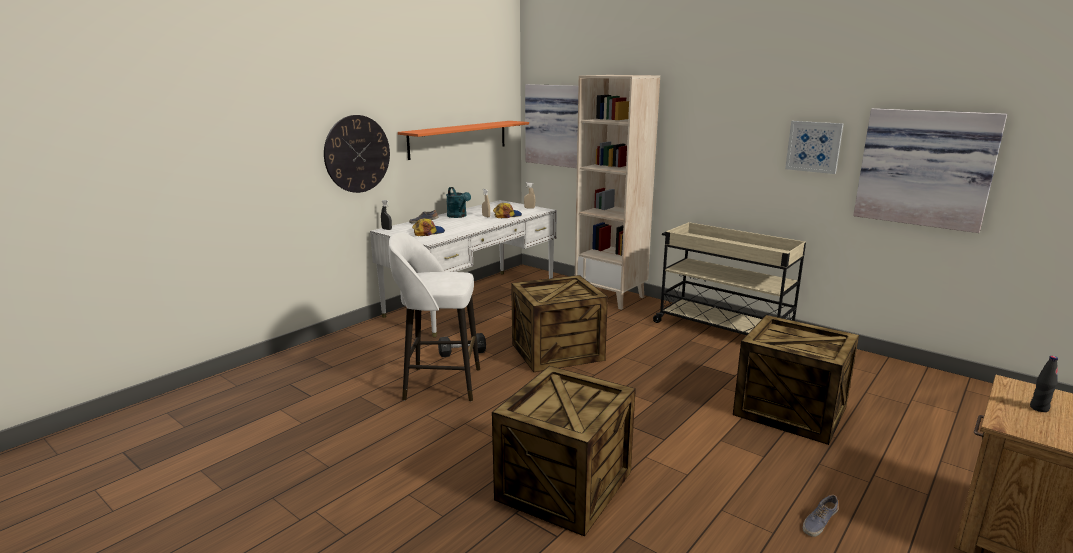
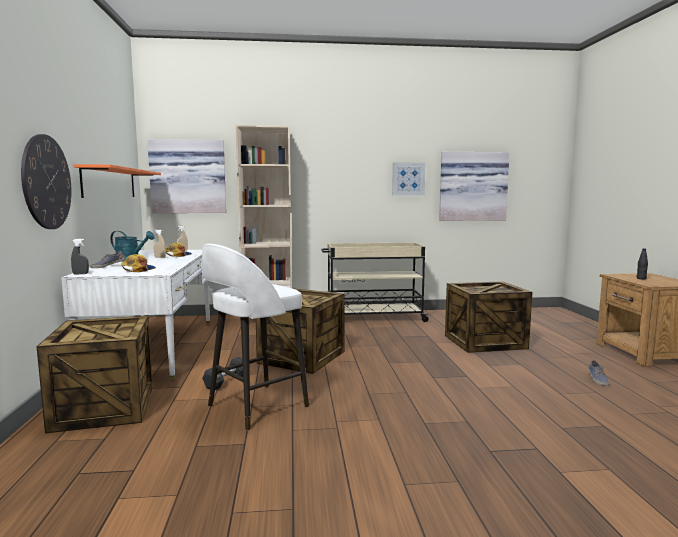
camera: 45 degrees left, 10 degrees down
crate [492,366,636,536] -> crate moved to [36,316,153,433]

